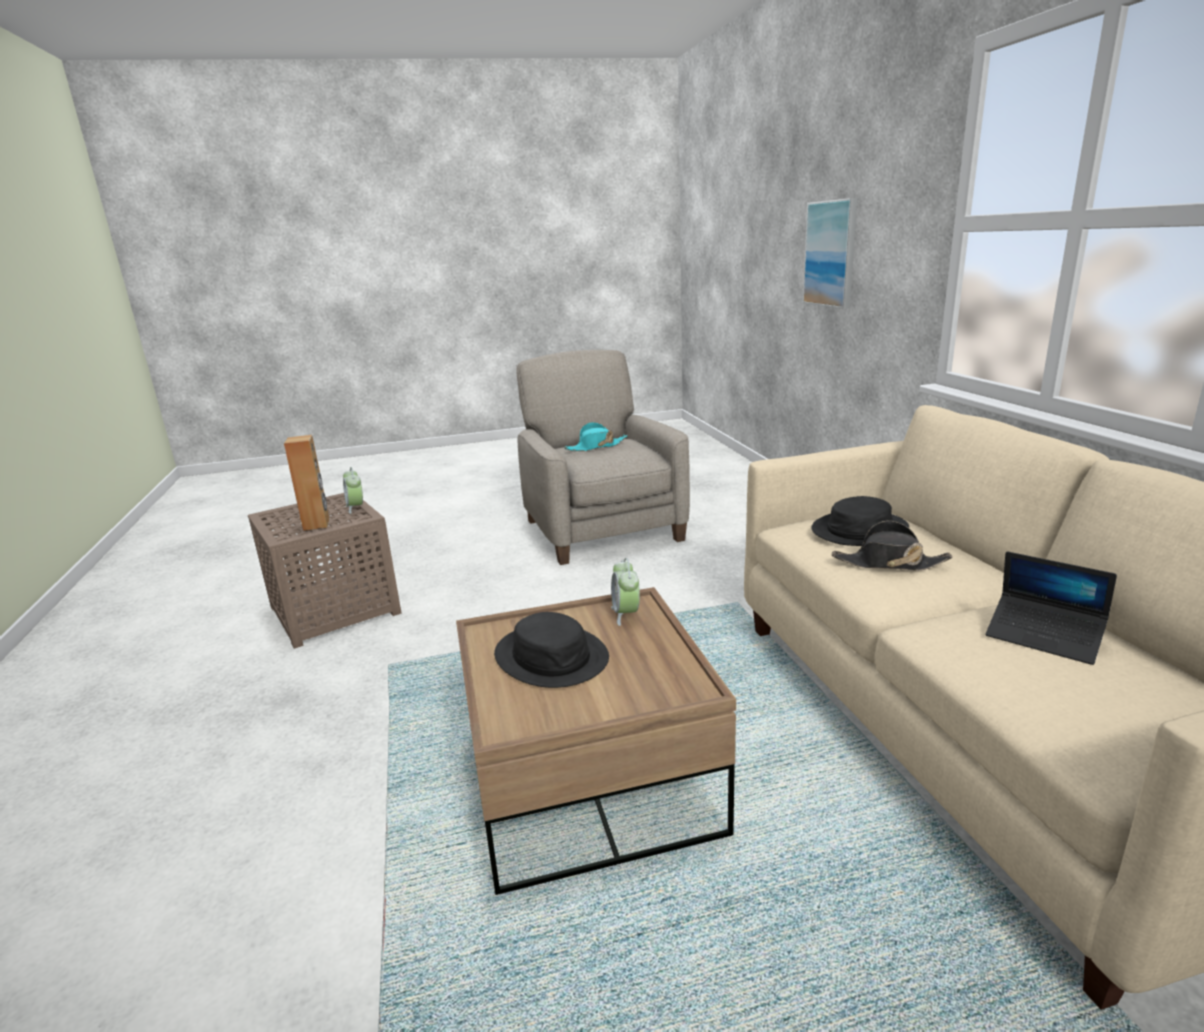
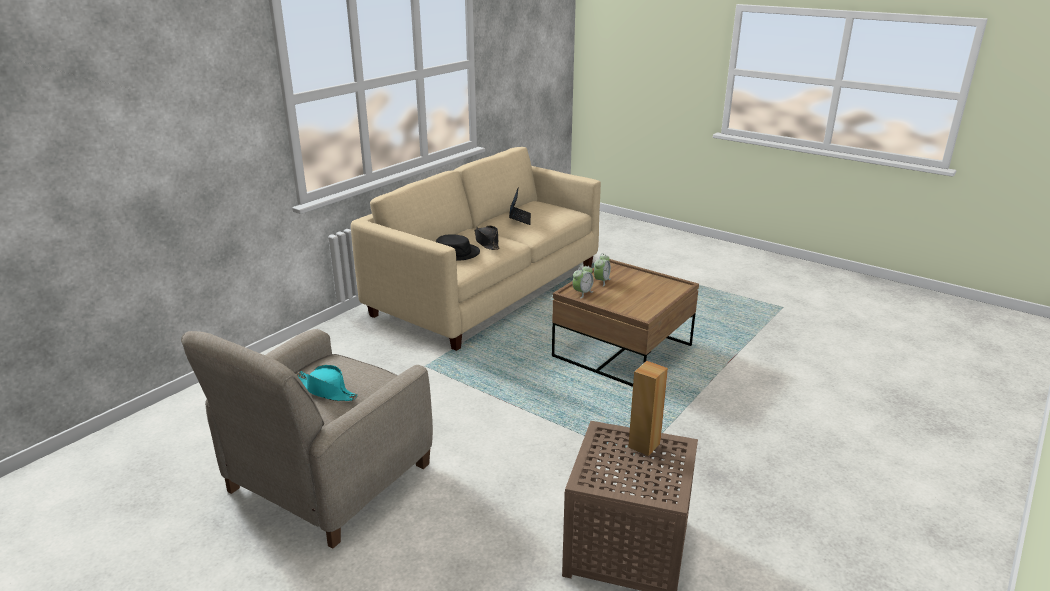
camera: 130 degrees left, 5 degrees up
alarm clock [343,467,363,514] -> alarm clock moved to [594,253,611,287]
black hat [494,612,609,688] -> none
picture [803,198,857,309] -> none

